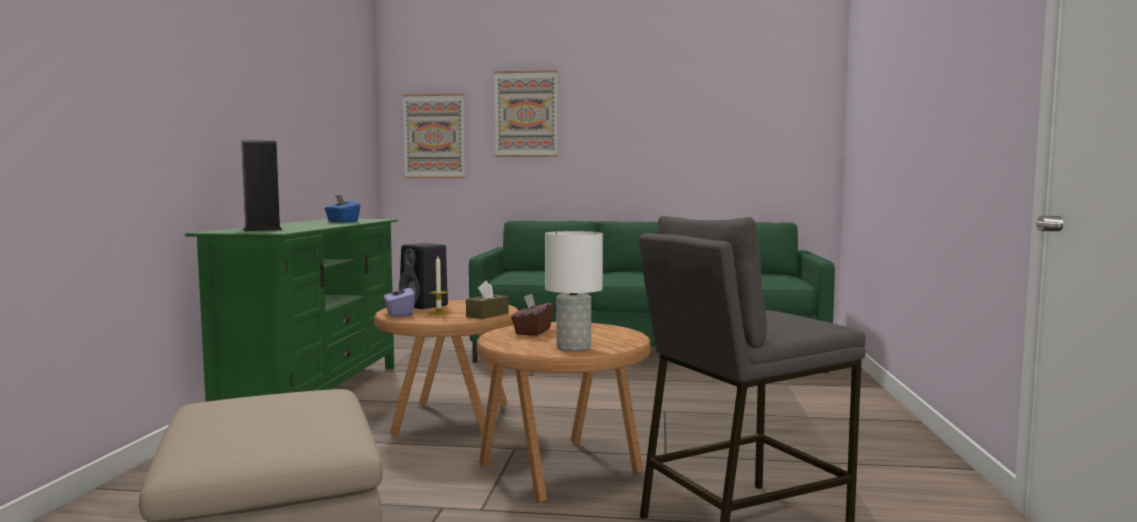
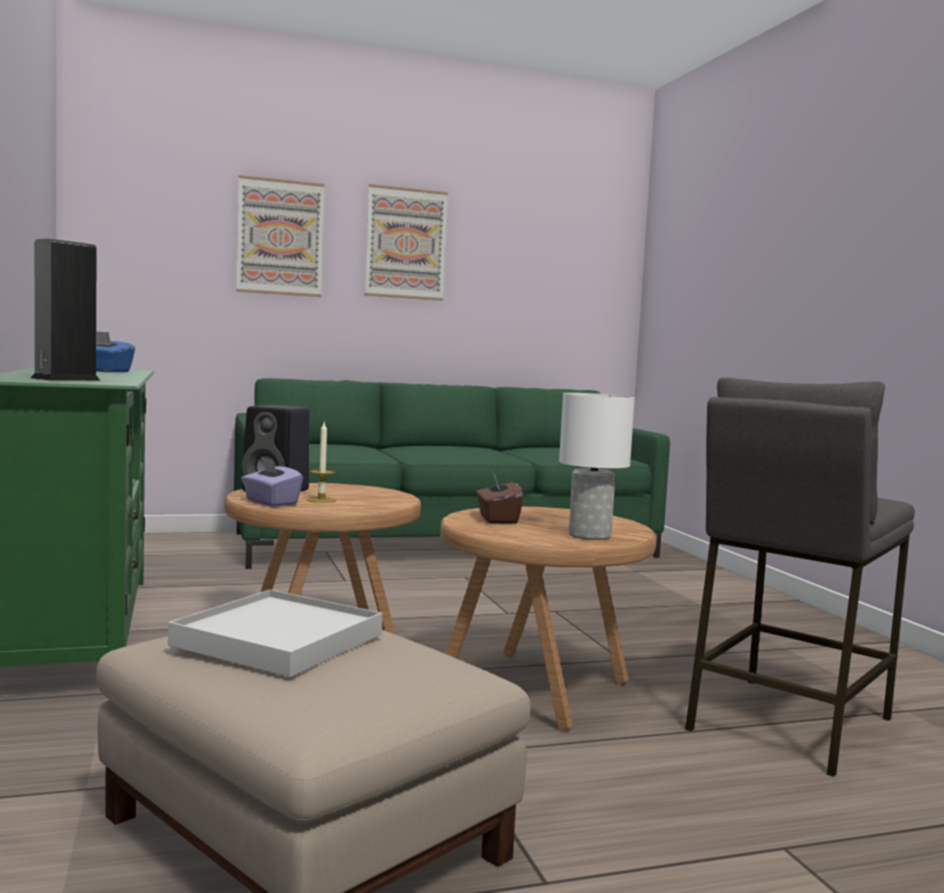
camera: 25 degrees left, 0 degrees up
picture [403,94,465,178] -> picture moved to [365,184,448,301]
brown tissue box [466,280,509,319] -> none
none -> white tray [168,590,382,677]

